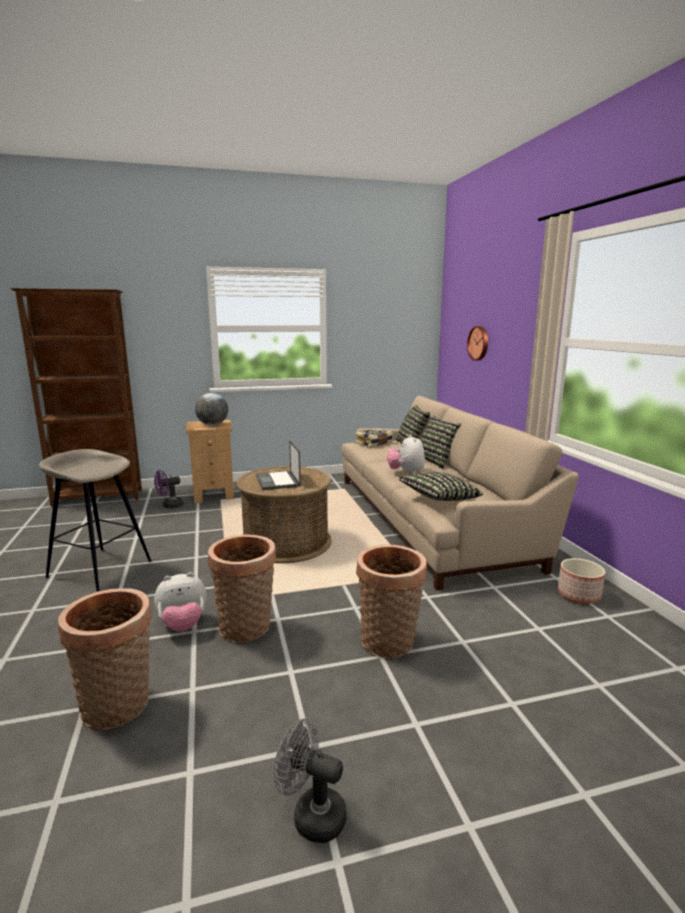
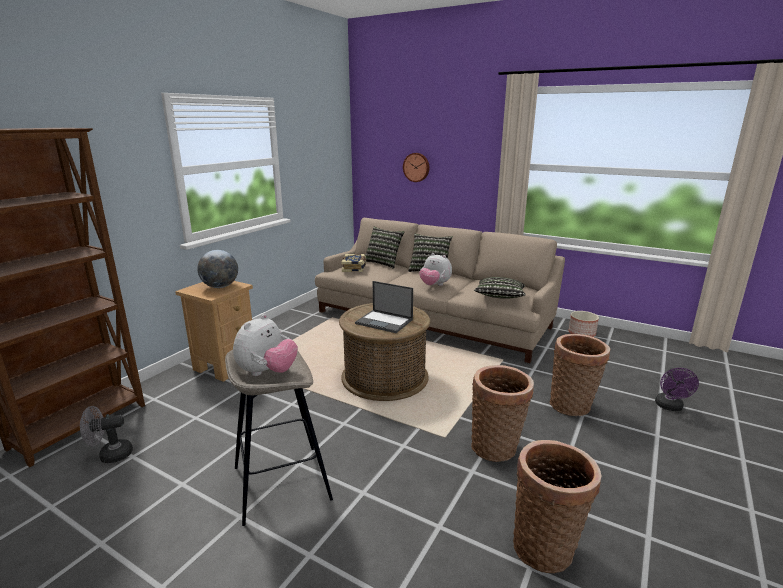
camera: 45 degrees left, 5 degrees up
purple fan [154,470,184,508] -> purple fan moved to [655,368,699,411]
plush toy [154,572,206,632] -> plush toy moved to [233,314,298,376]
grey fan [274,719,347,843] -> grey fan moved to [80,406,133,463]

